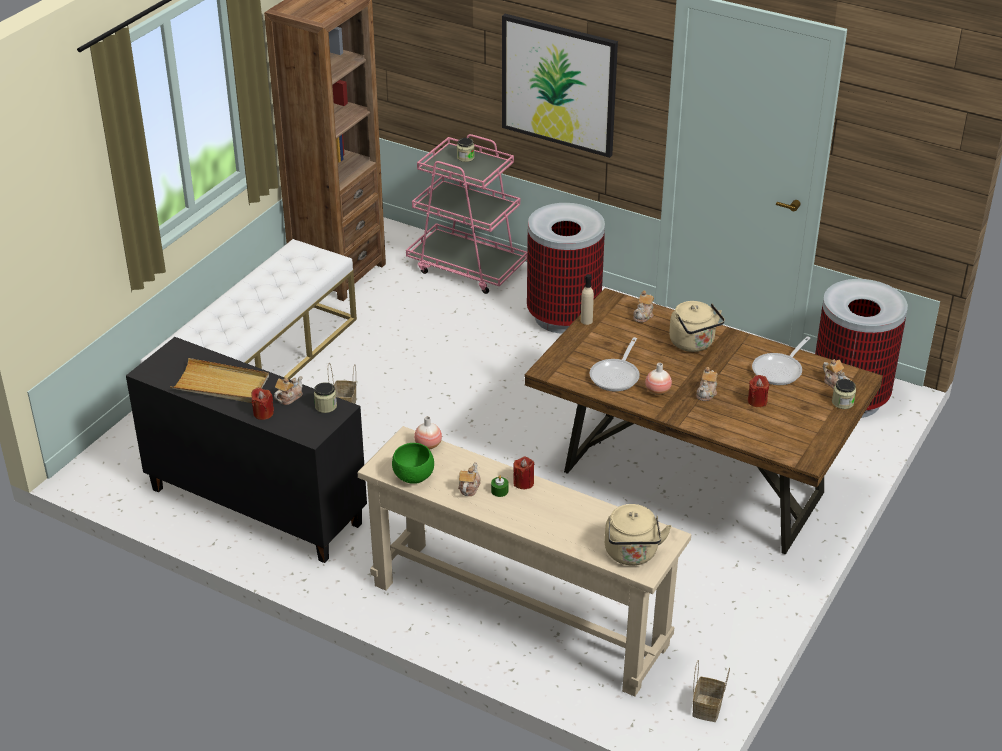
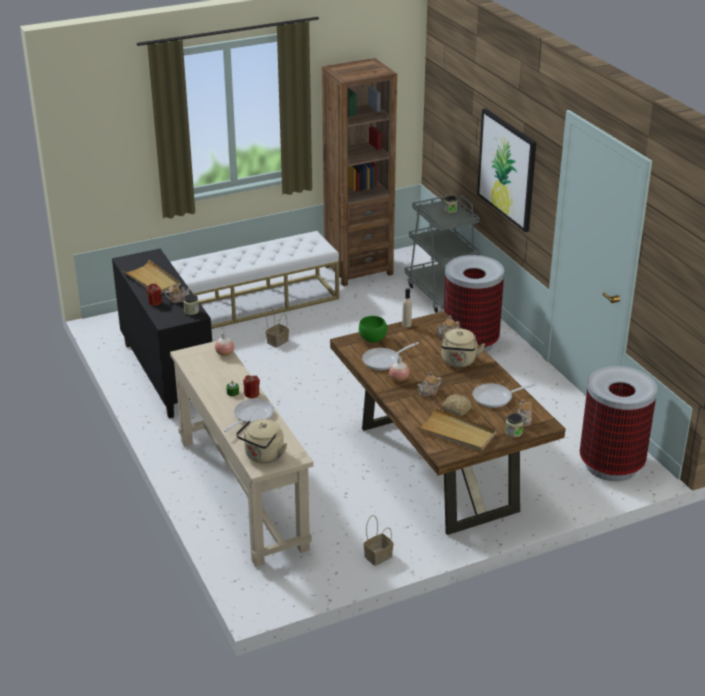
camera: 35 degrees right, 5 degrees down
green bowl [392,443,434,484] -> green bowl moved to [359,316,387,343]
pink cart [406,134,527,294] -> grey cart [405,195,480,313]
teapot [458,462,481,496] -> none
basket [692,660,730,722] -> basket moved to [364,515,394,566]
red candle [748,375,769,407] -> bread [442,394,472,416]
none -> frying pan [224,399,274,432]
none -> beige tray [417,408,496,452]

